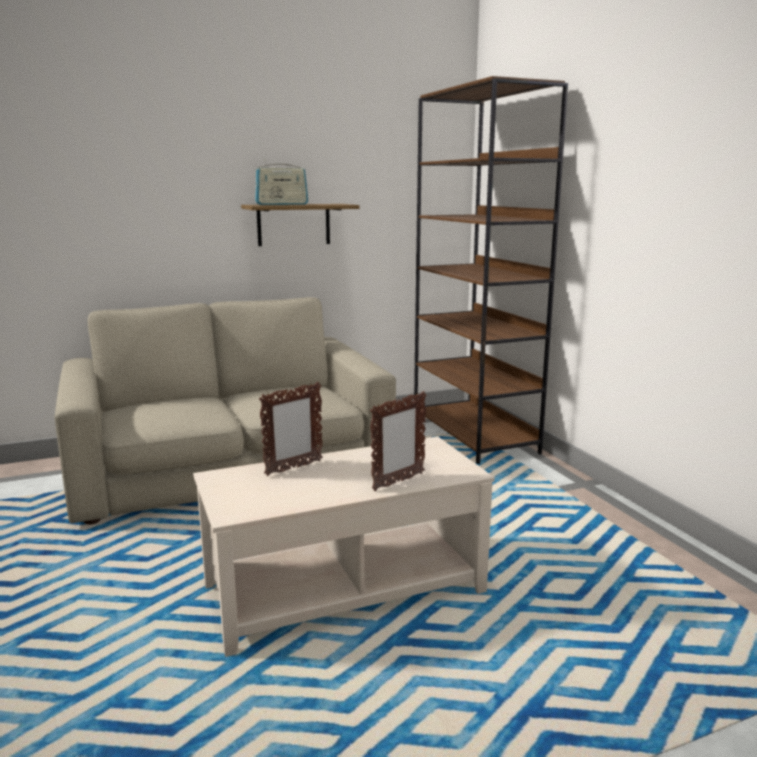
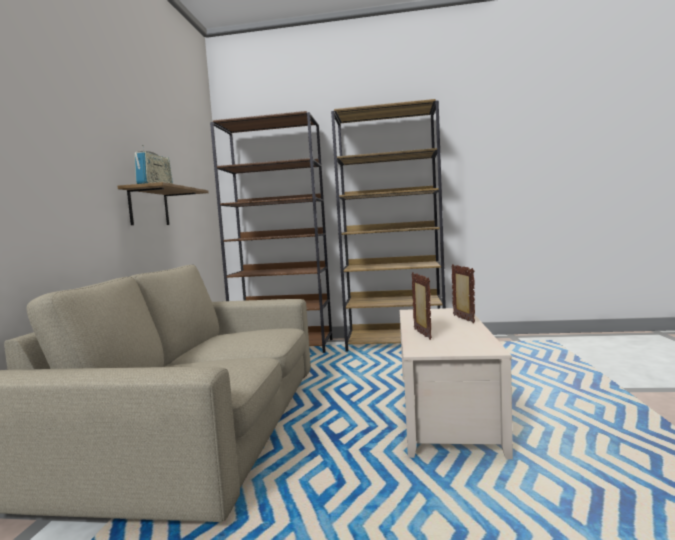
camera: 60 degrees left, 10 degrees down
none -> brown bookcase [331,99,446,351]

